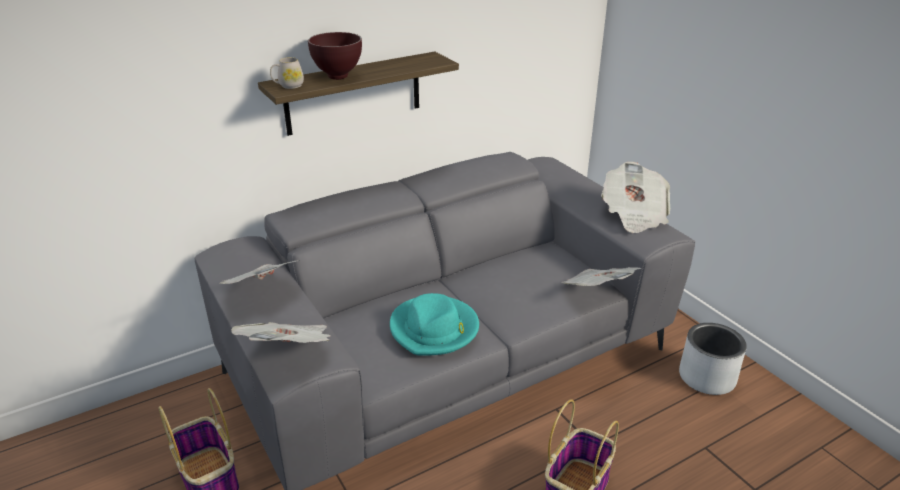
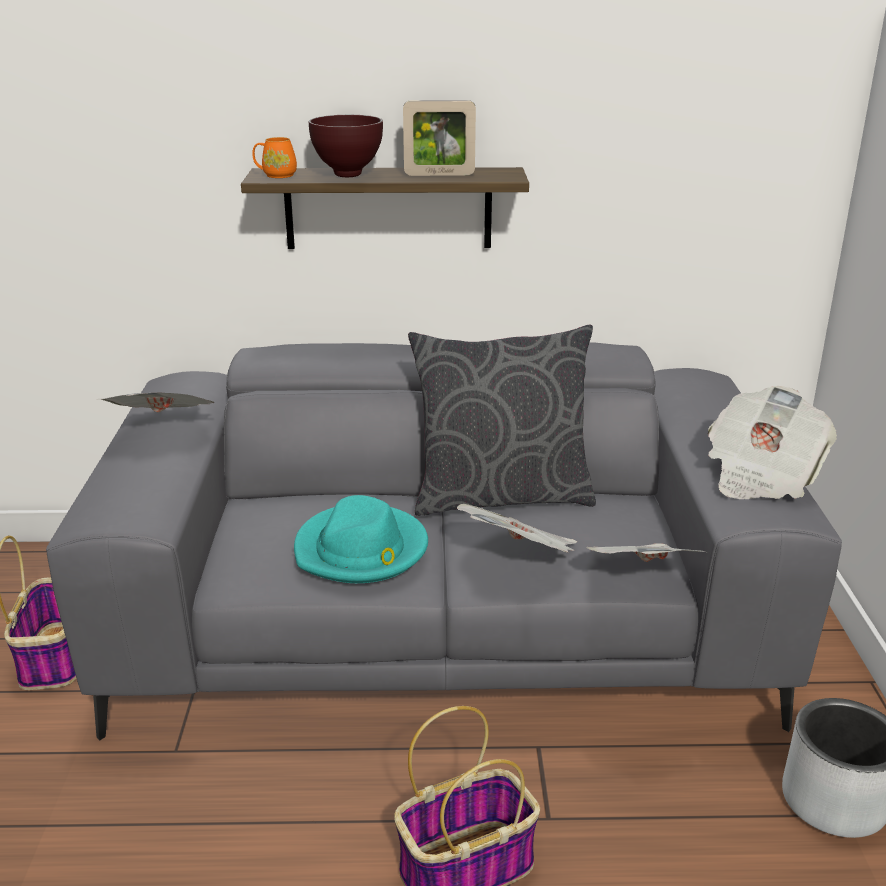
camera: 30 degrees right, 5 degrees down
newspaper [231,322,331,343] -> newspaper moved to [457,504,577,553]
white mug [270,57,304,89] -> orange mug [252,137,297,178]
none -> picture frame [403,100,476,176]
none -> grey pillow [408,324,596,516]

